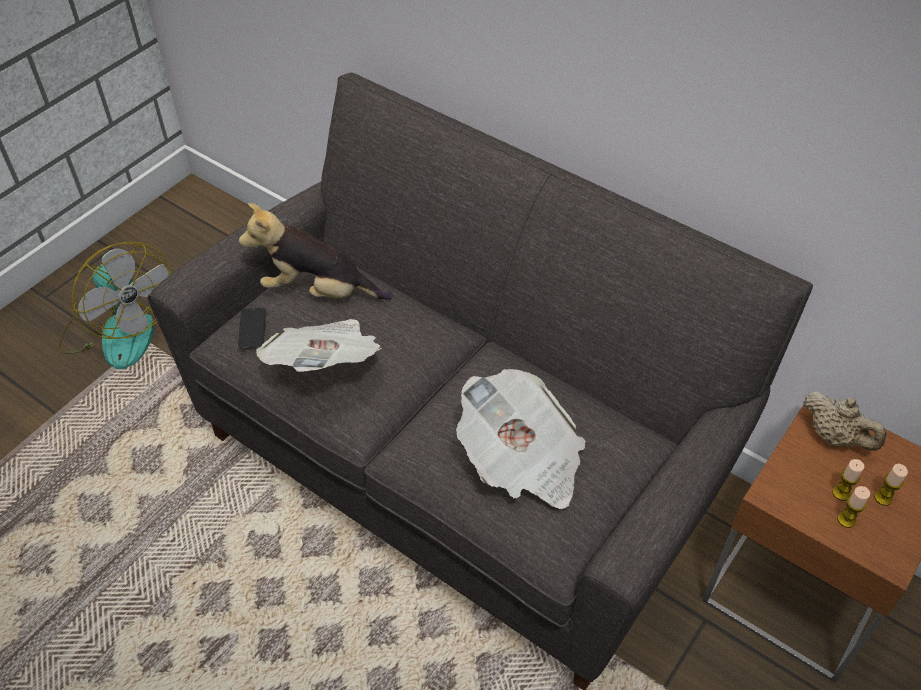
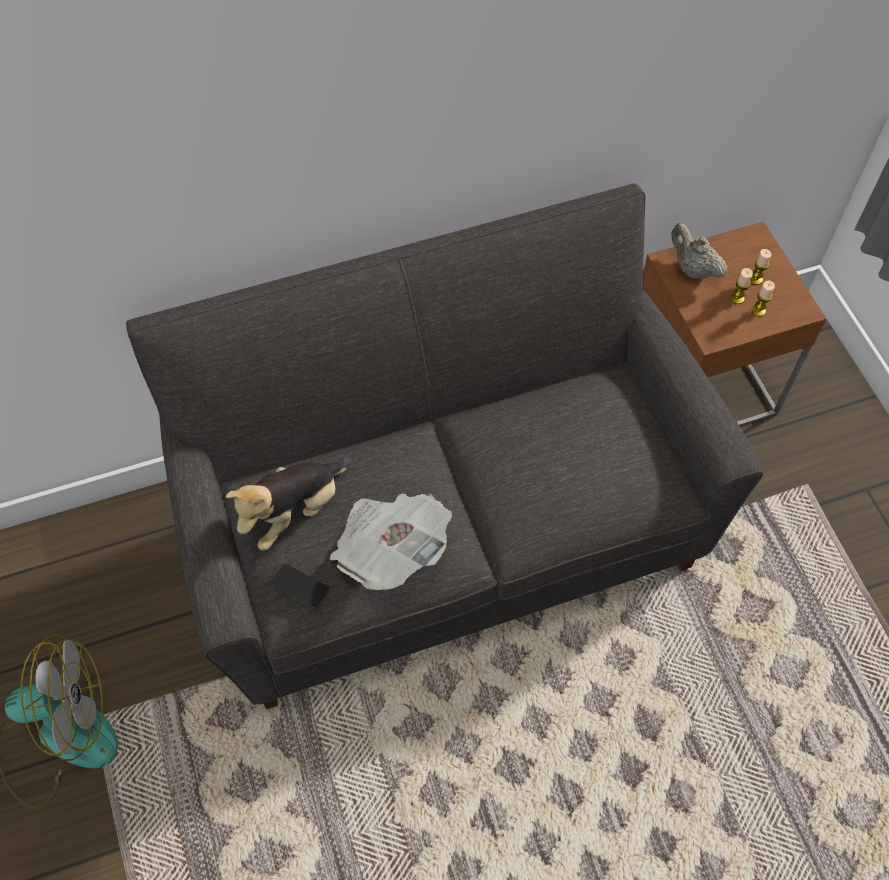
camera: 55 degrees left, 10 degrees up
newspaper [456,369,586,509] -> none
beige teapot [803,391,886,451] -> beige teapot turned 120 degrees counterclockwise [671,223,727,279]

